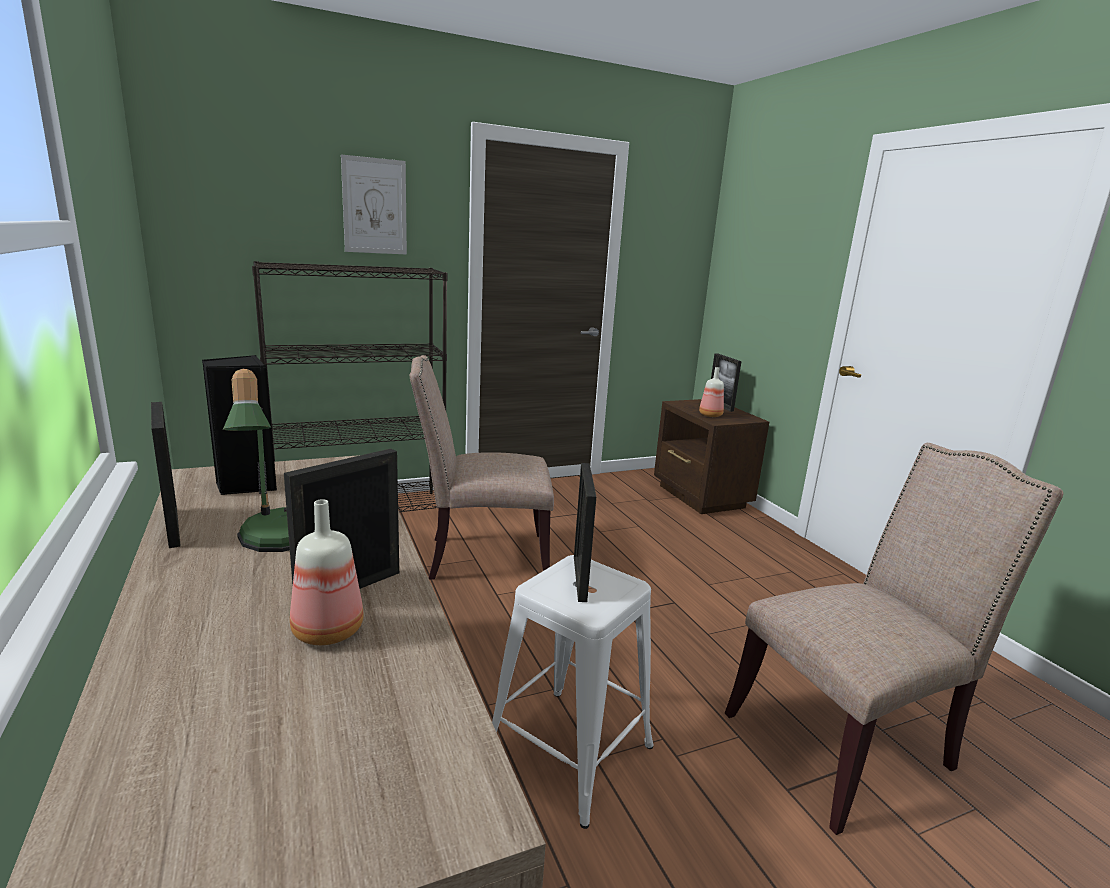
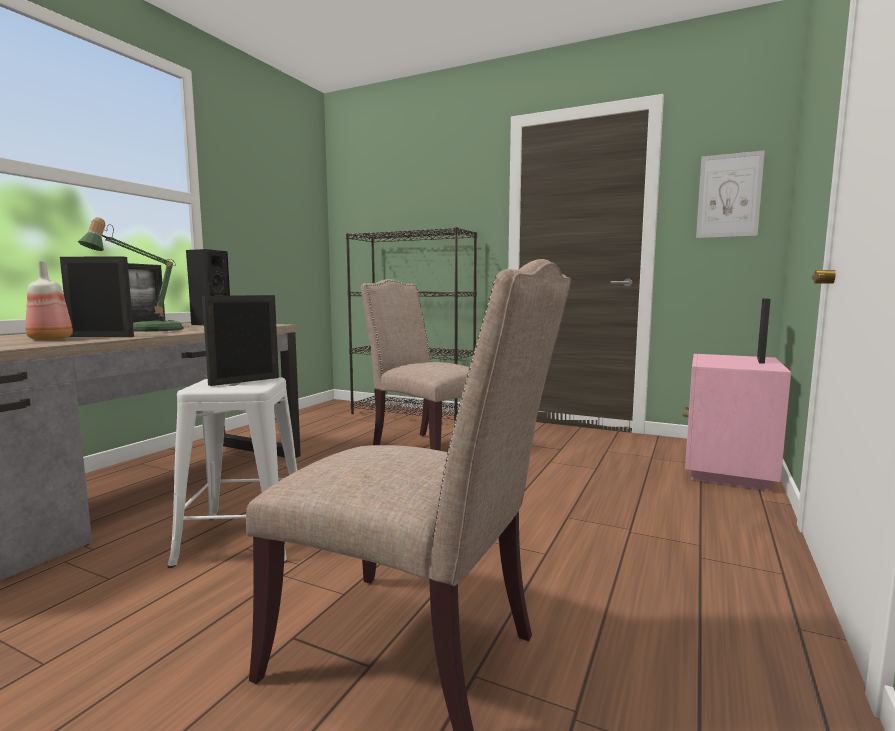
camera: 50 degrees right, 10 degrees down
picture [341,154,407,255] -> picture moved to [696,150,765,238]
brown nightstand [654,399,769,514] -> pink nightstand [682,354,791,491]
bottle [699,367,724,417] -> none

